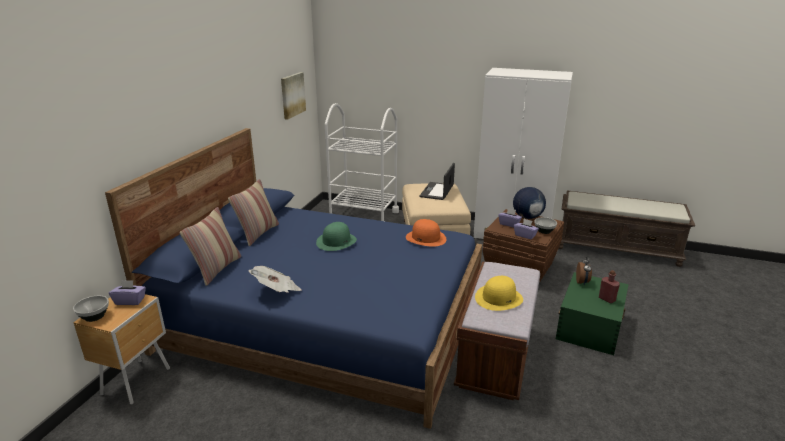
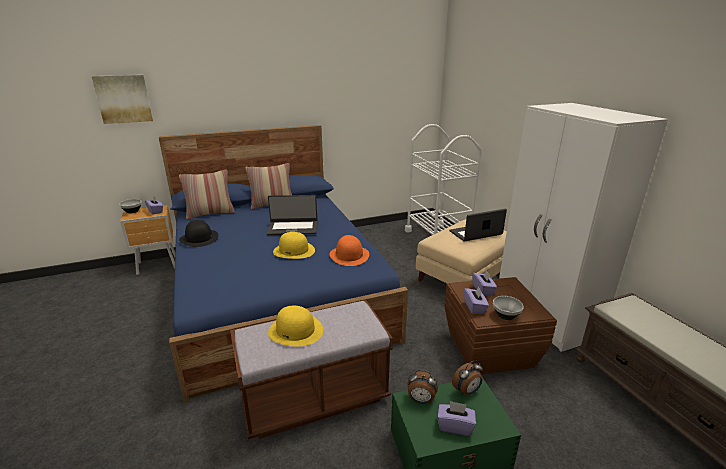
camera: 50 degrees right, 0 degrees up
newspaper [248,266,302,293] -> black hat [179,220,218,247]
picture [281,72,306,120] -> picture moved to [92,75,153,124]
green hat [316,222,357,251] -> laptop [266,195,317,235]
globe [513,187,546,219] -> none
red bottle [599,270,620,303] -> purple tissue box [437,401,476,436]
none -> yellow hat [273,232,315,259]
none -> alarm clock [407,370,438,404]

